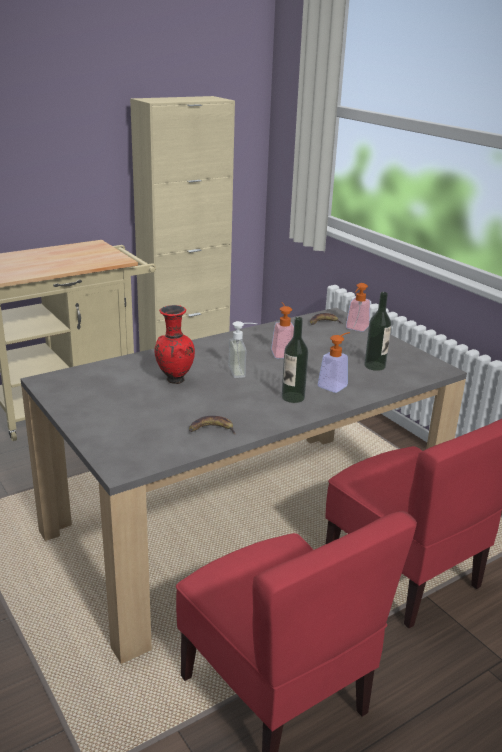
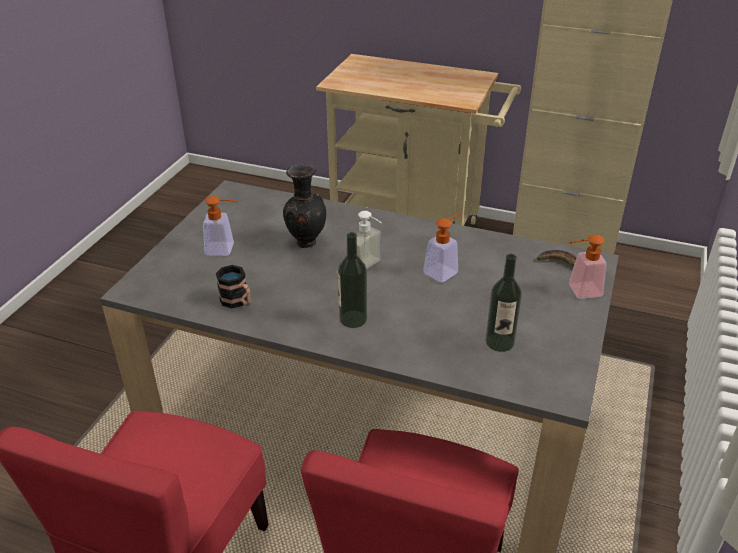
camera: 55 degrees right, 10 degrees up
red vase [154,305,195,384] -> black vase [283,164,326,248]
banana [189,416,236,434] -> mug [216,265,251,308]
soap dispenser [318,332,350,393] -> soap dispenser moved to [203,196,238,256]

